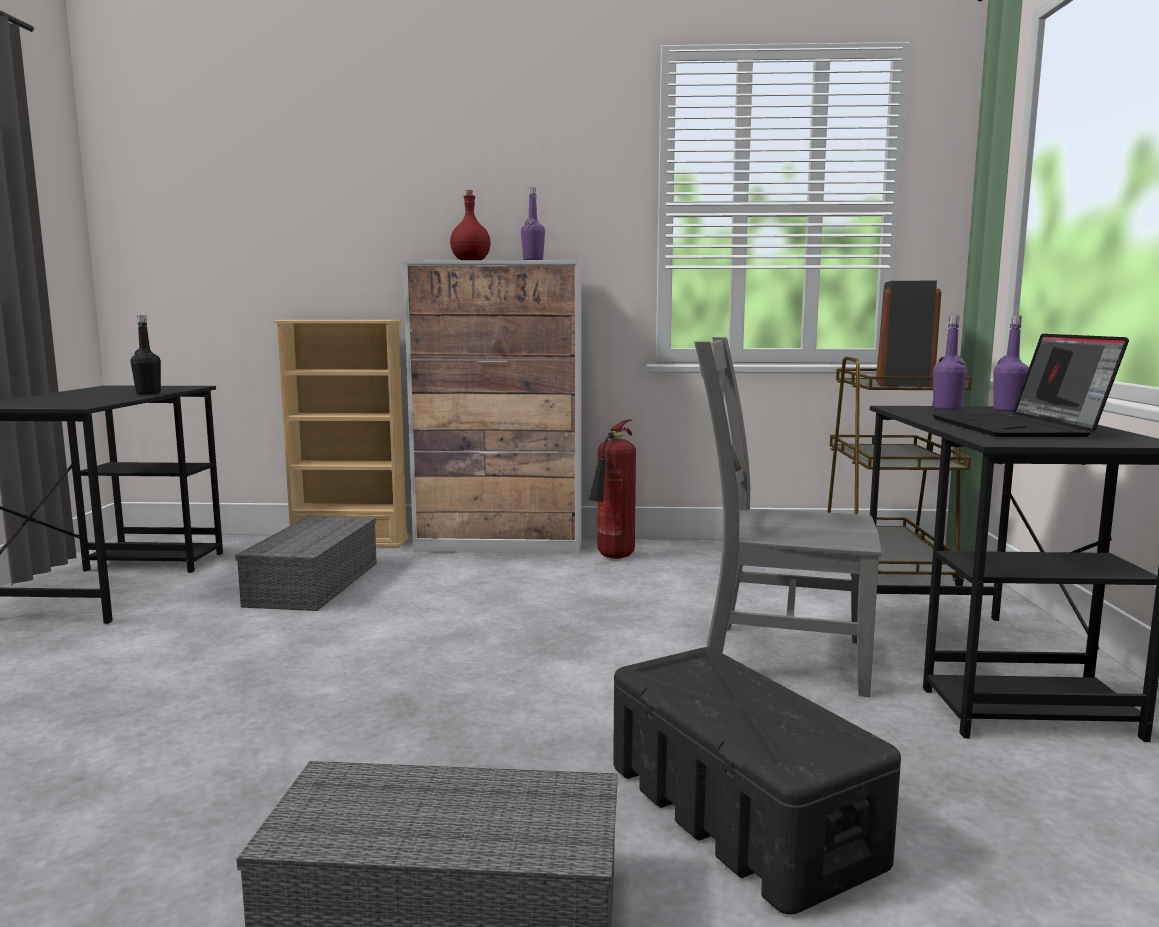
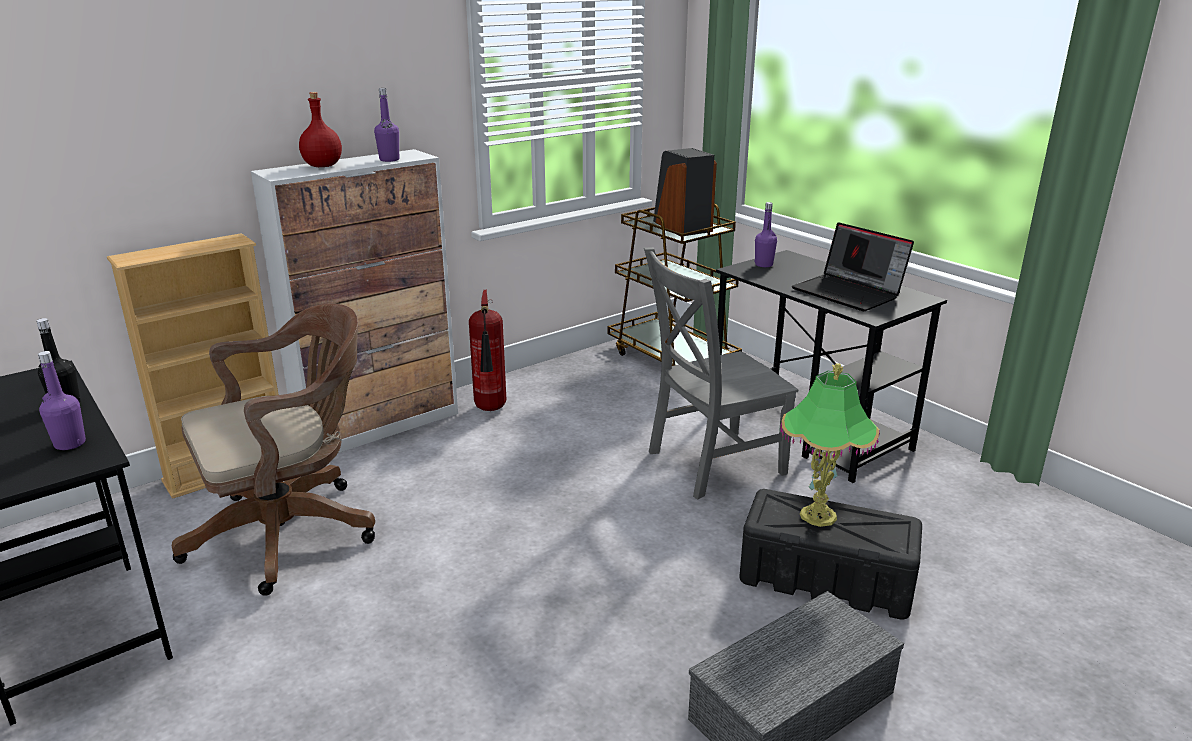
camera: 40 degrees left, 15 degrees up
grey storage box [235,516,377,611] -> brown office chair [172,303,375,596]
purple bottle [993,316,1029,411] -> purple bottle moved to [38,351,86,450]
none -> table lamp [780,363,880,527]

